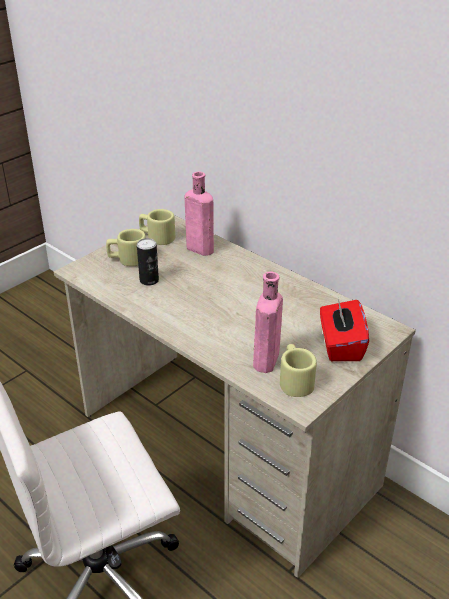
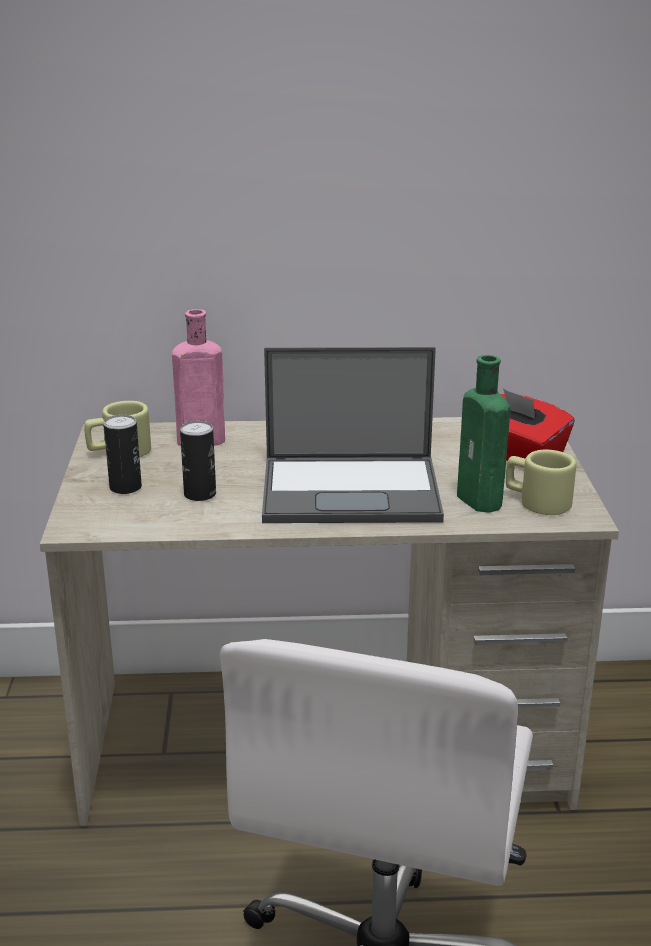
camera: 45 degrees left, 10 degrees down
beige mug [106,229,146,266] -> can [104,414,142,494]
pink bottle [253,272,283,373] -> green bottle [457,355,510,512]
none -> laptop [262,347,444,523]

